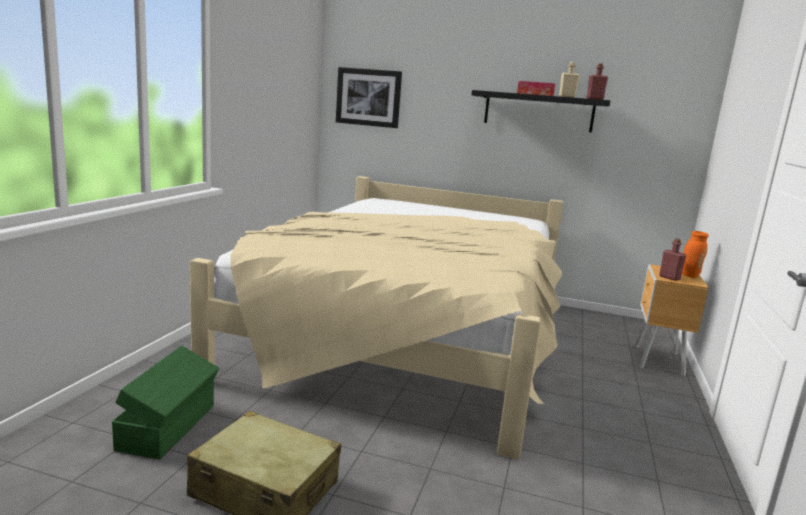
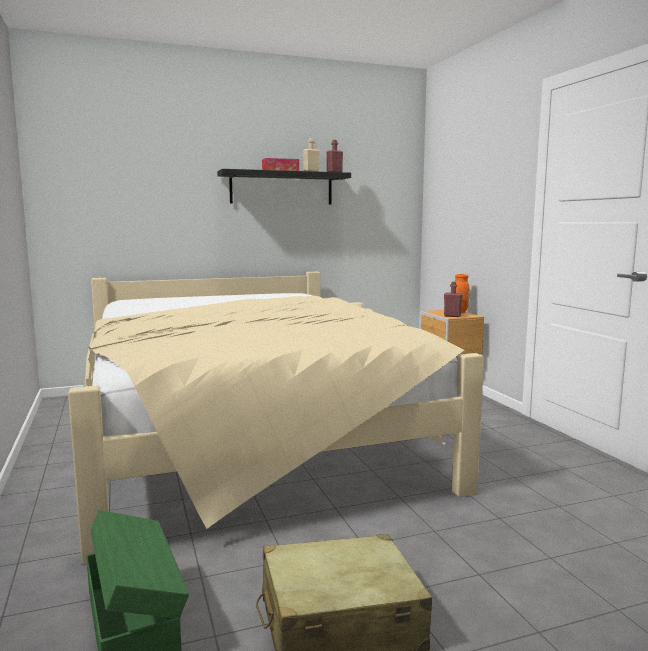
camera: 35 degrees left, 5 degrees down
picture [336,67,402,128] -> none

